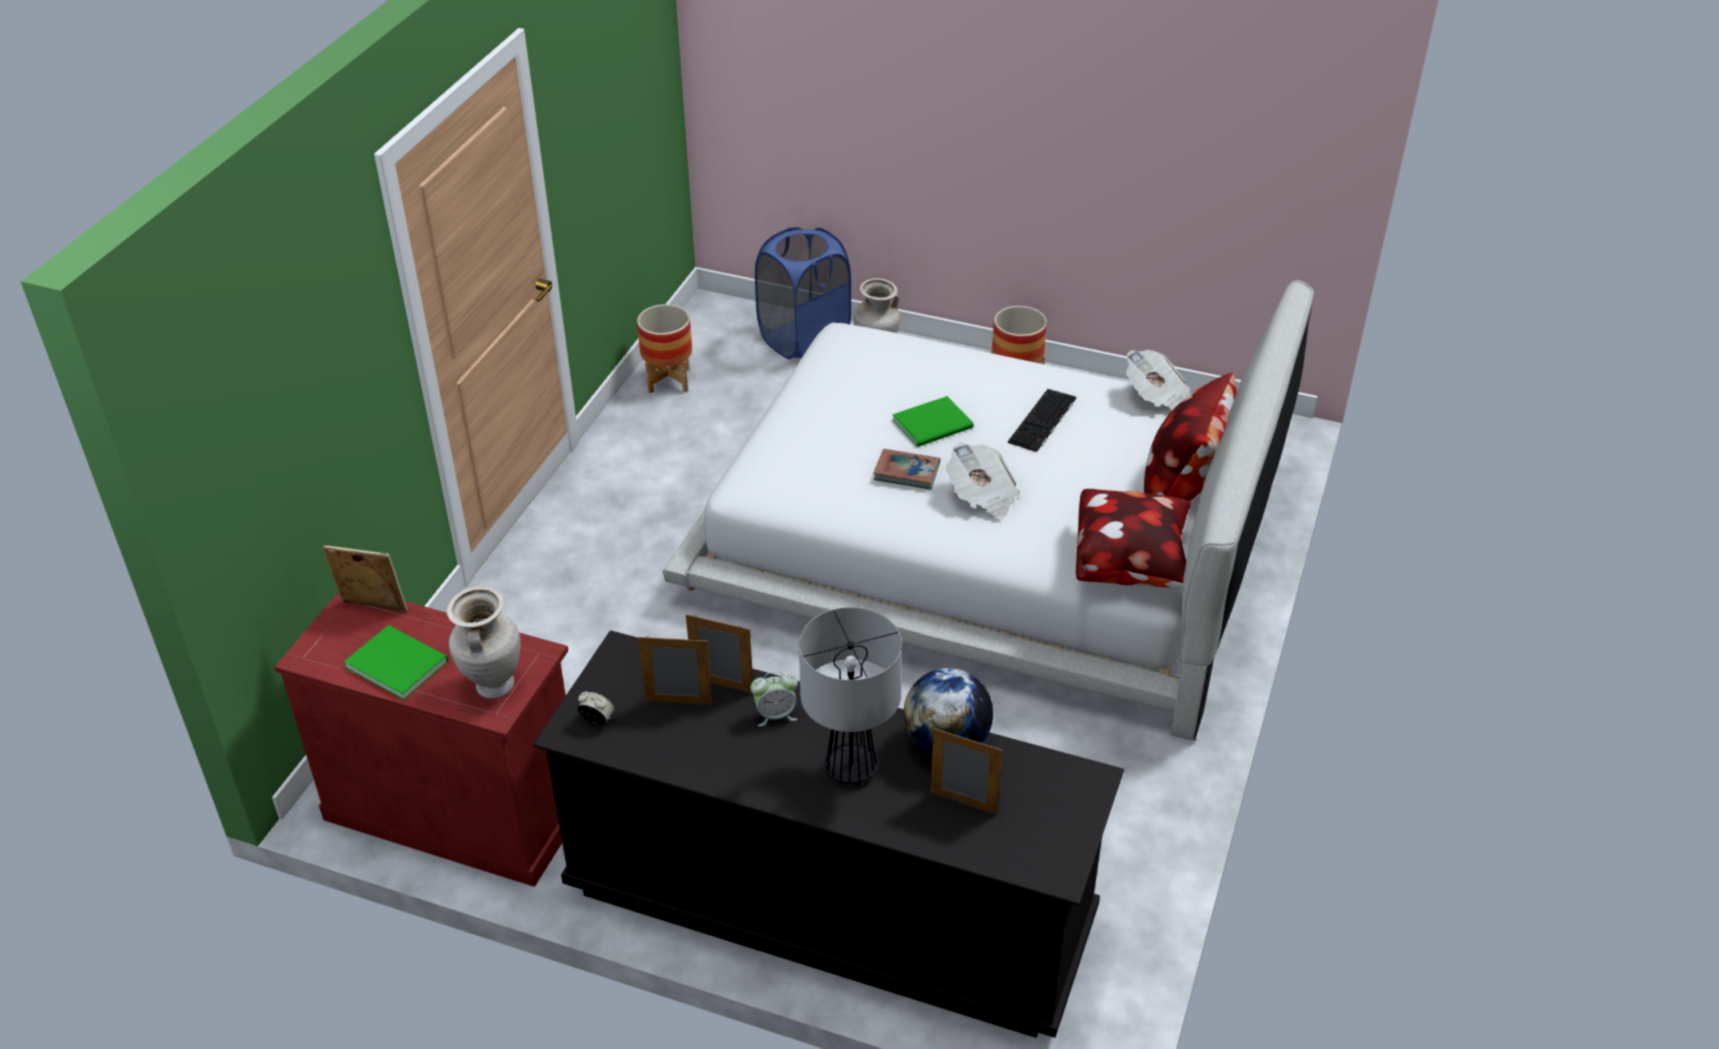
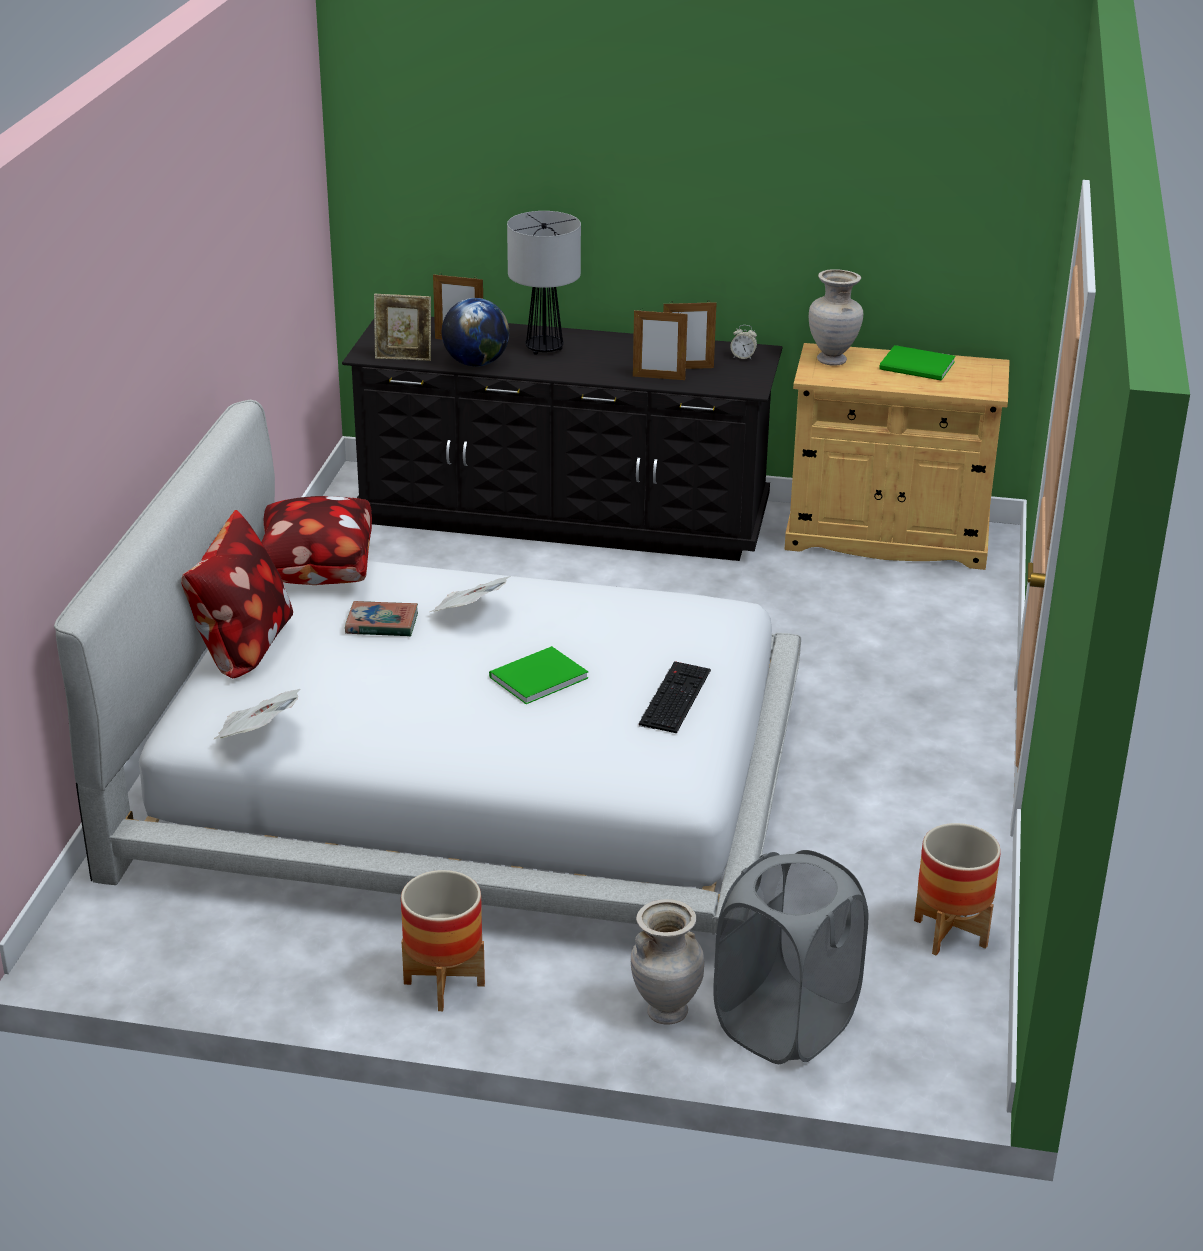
camera: 170 degrees right, 10 degrees down
red cabinet [274,592,568,887] -> beige cabinet [785,343,1010,570]
picture frame [323,545,408,611] -> picture frame moved to [374,294,431,361]
alarm clock [750,671,798,726] -> none
blue laundry basket [755,227,851,359] -> grey laundry basket [713,850,868,1064]
book [874,449,940,490] -> book moved to [345,601,418,637]
keyboard [1008,389,1076,452] -> keyboard moved to [639,661,711,733]

